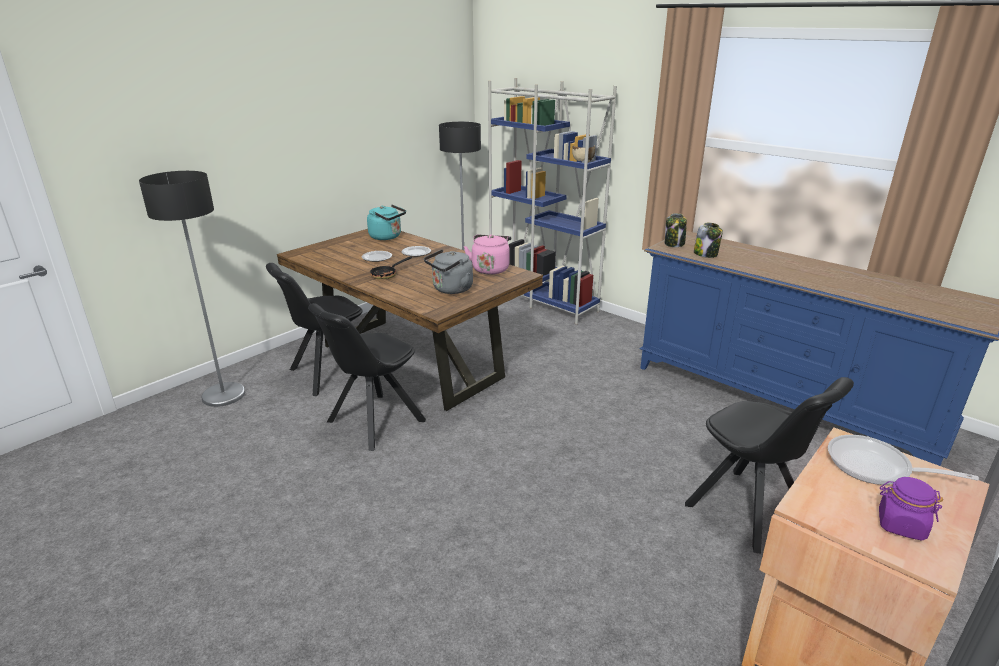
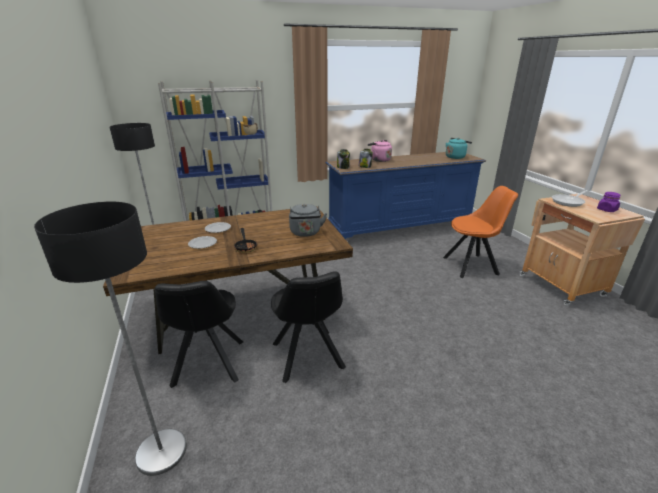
camera: 60 degrees left, 0 degrees up
turquoise kettle [367,204,406,240] -> turquoise kettle moved to [446,138,472,159]
pink kettle [464,235,511,274] -> pink kettle moved to [368,140,392,162]
black chair [685,377,854,554] -> orange chair [443,186,518,278]

